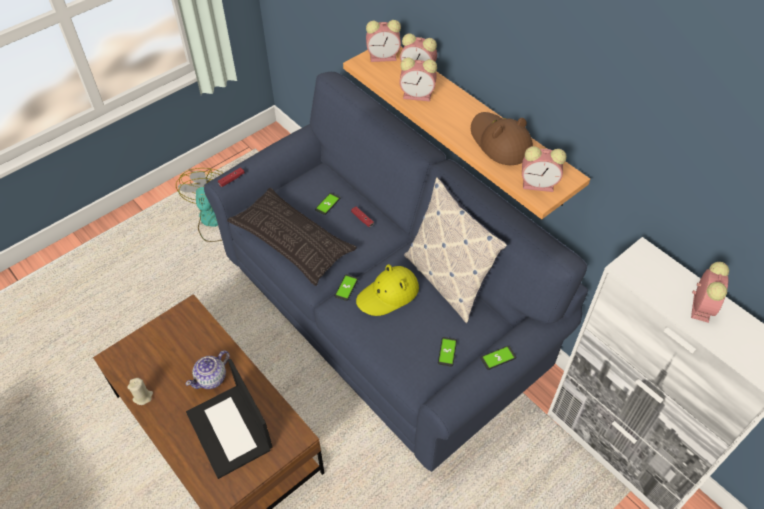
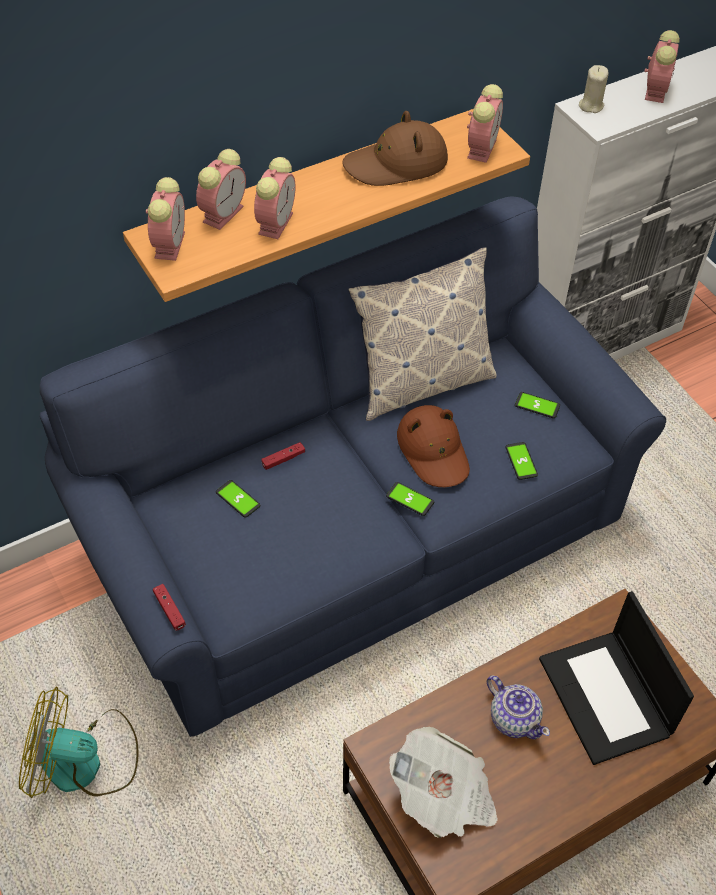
camera: 80 degrees left, 0 degrees up
beige candle [127,378,153,405] -> beige candle moved to [579,65,609,113]
laptop [186,359,273,479] -> laptop turned 90 degrees clockwise [539,591,694,765]
pillow [227,188,357,286] -> none
yellow hat [356,264,419,316] -> brown hat [397,405,470,487]
phone [481,346,516,370] -> phone moved to [505,442,538,480]
alarm clock [691,262,729,323] -> alarm clock turned 75 degrees clockwise [644,30,680,103]
none -> newspaper [389,727,498,838]

